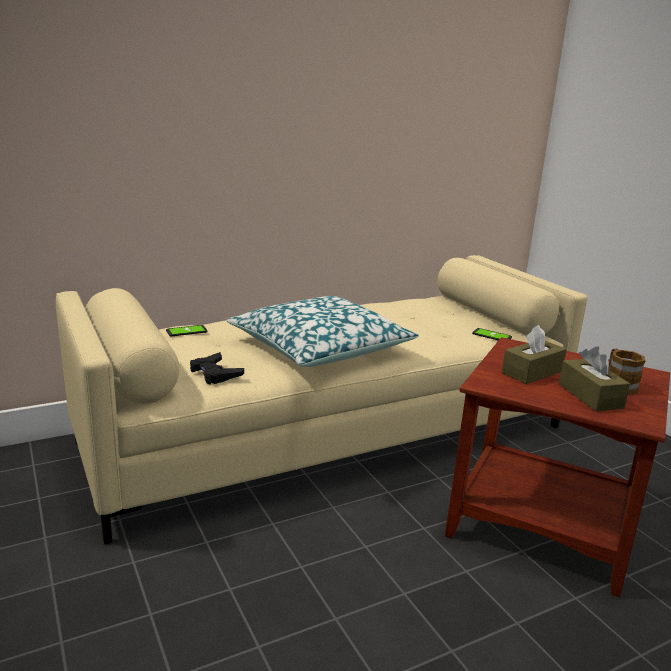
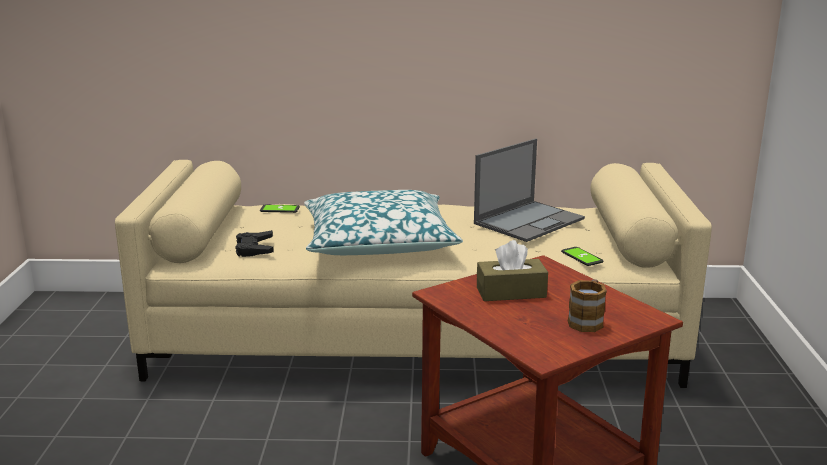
camera: 30 degrees right, 0 degrees up
brown tissue box [559,346,630,411] -> none
none -> laptop [474,139,585,242]

